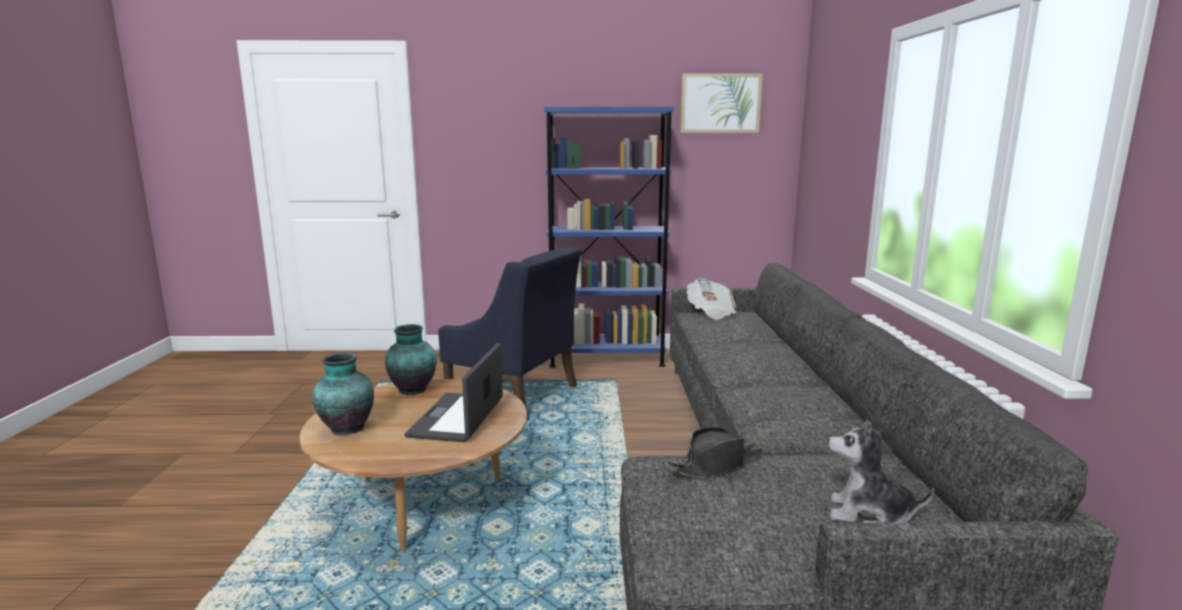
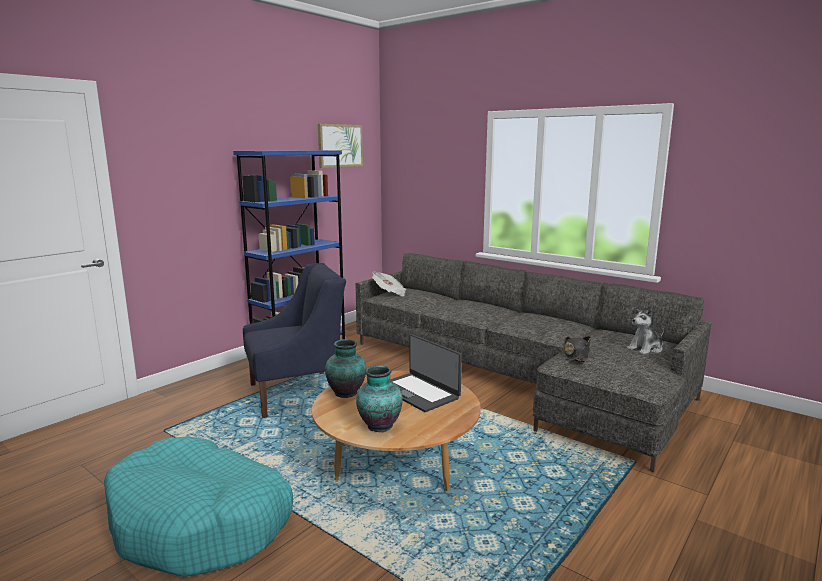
camera: 50 degrees left, 0 degrees up
none -> turquoise dog bed [104,436,293,577]

